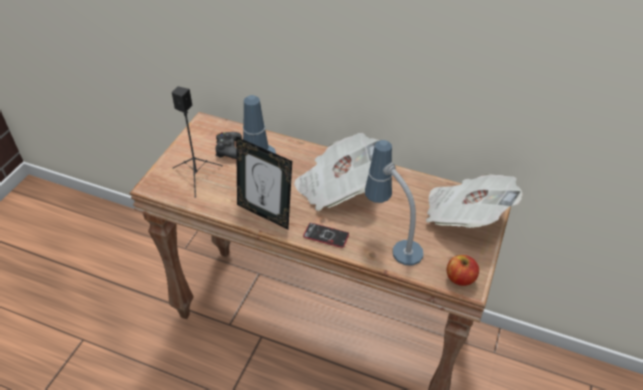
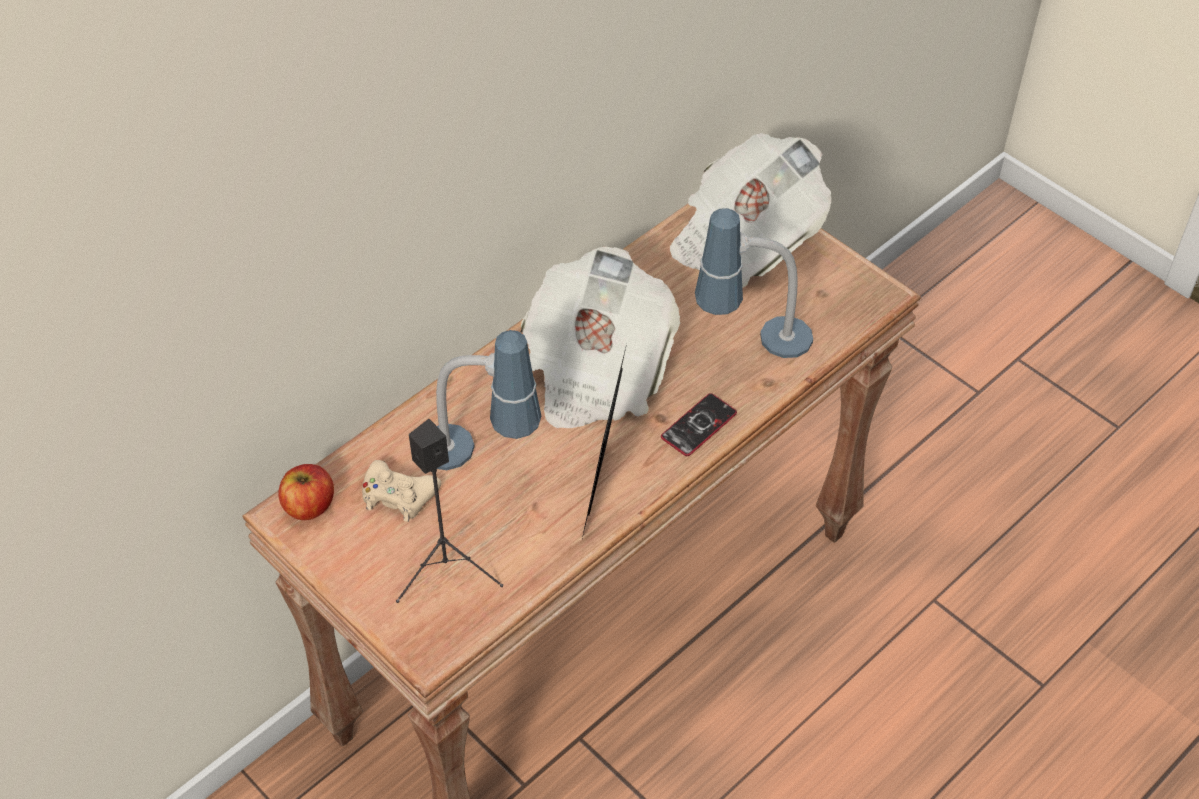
camera: 65 degrees left, 5 degrees up
black game controller [216,132,242,159] -> beige game controller [362,460,441,522]
picture frame [236,137,292,229] -> picture frame turned 135 degrees clockwise [582,344,627,538]
apple [447,255,479,286] -> apple moved to [279,464,334,520]

